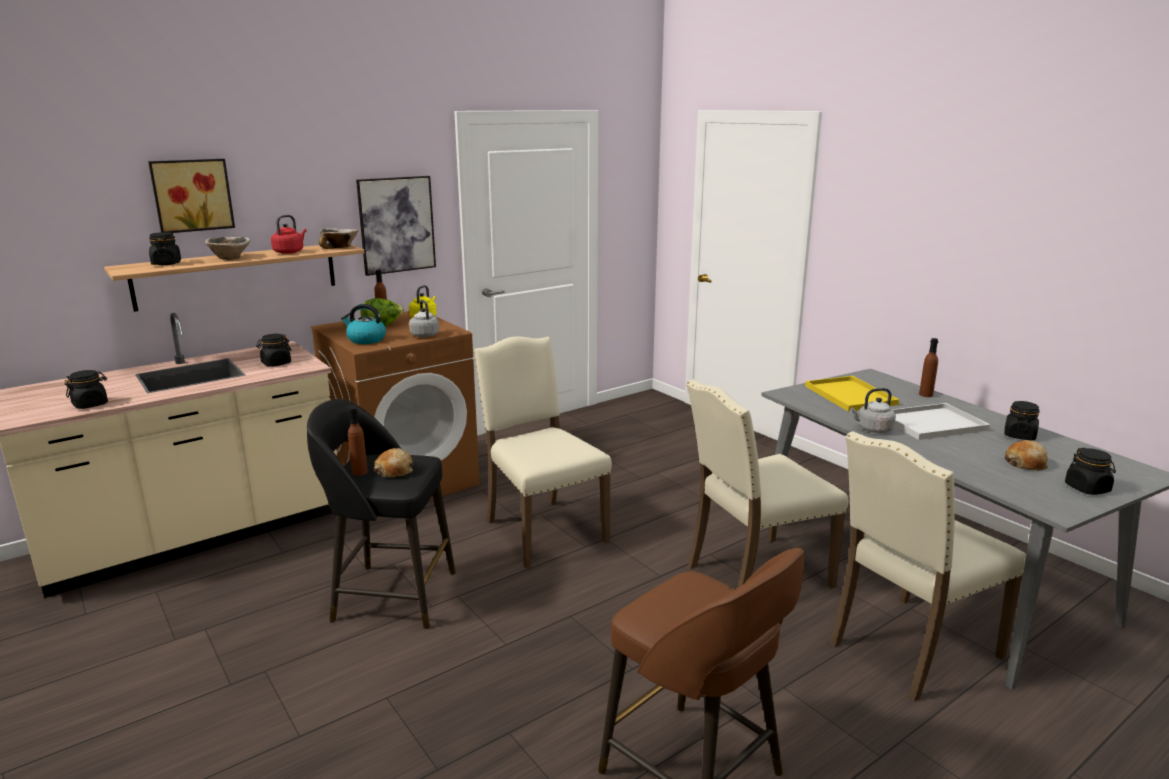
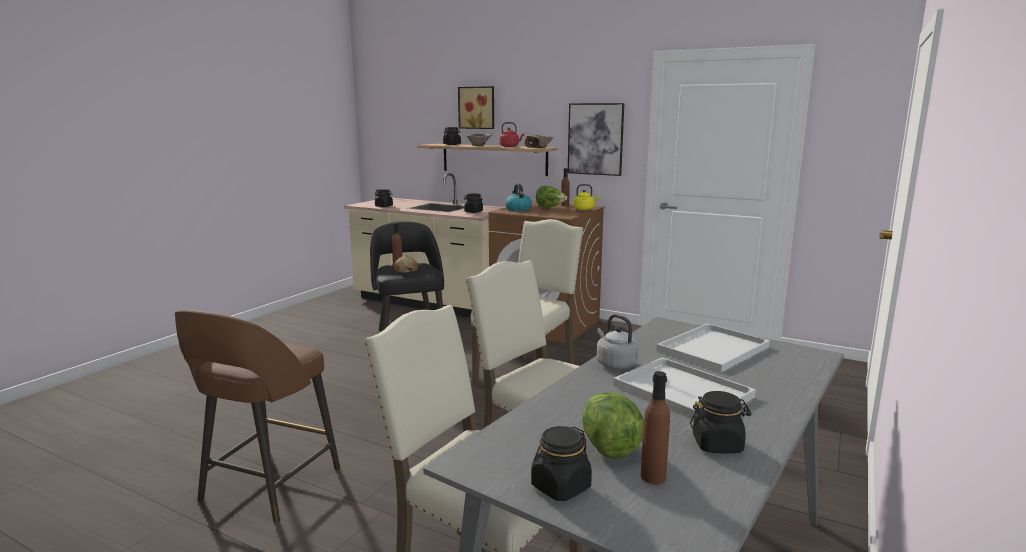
camera: 65 degrees right, 5 degrees down
grey kettle [409,300,439,337] -> none
yellow tray [805,376,899,411] -> white tray [656,323,770,372]
brown bottle [919,338,938,397] -> brown bottle moved to [641,371,670,484]
bread [1005,440,1049,470] -> lettuce [582,392,644,459]

